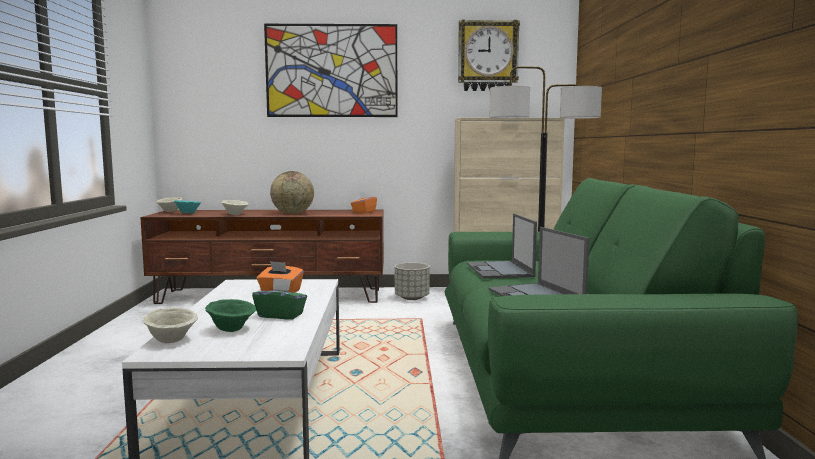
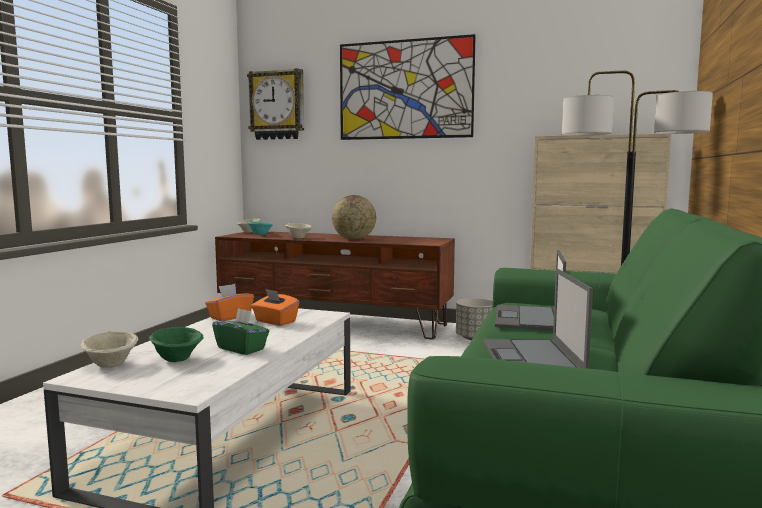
camera: 20 degrees right, 0 degrees up
orange tissue box [351,191,377,214] -> orange tissue box moved to [205,284,254,321]
wall clock [458,19,520,91] -> wall clock moved to [247,68,304,140]

